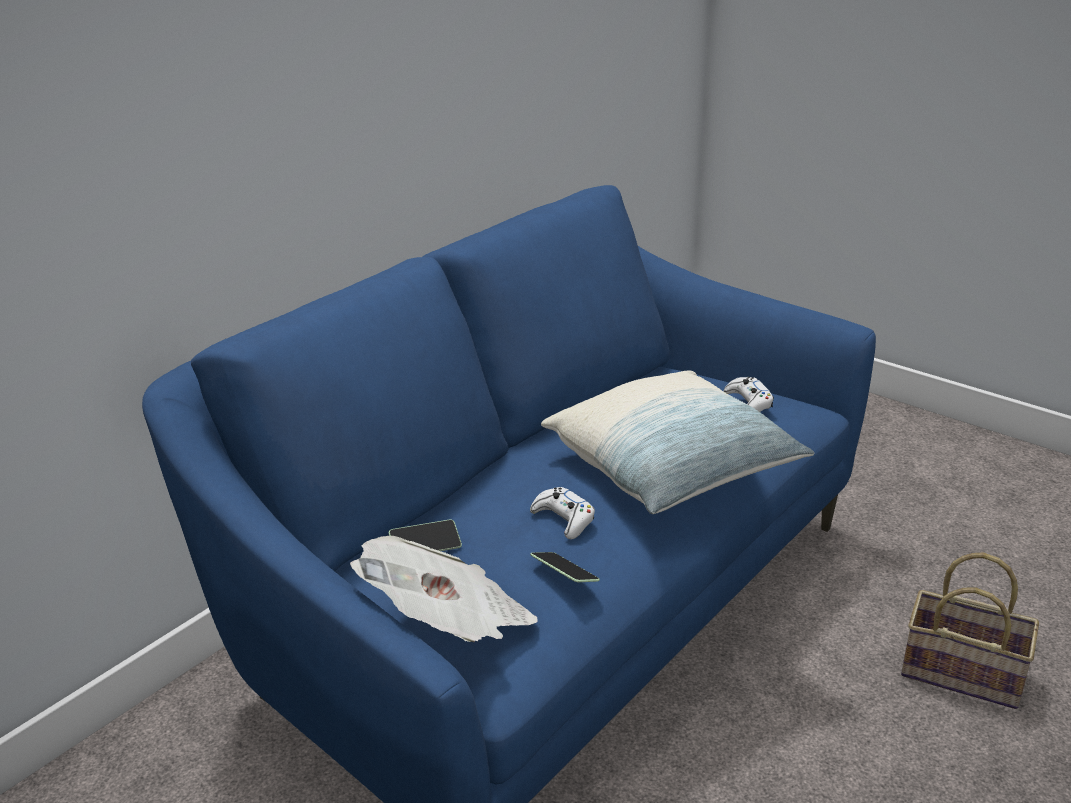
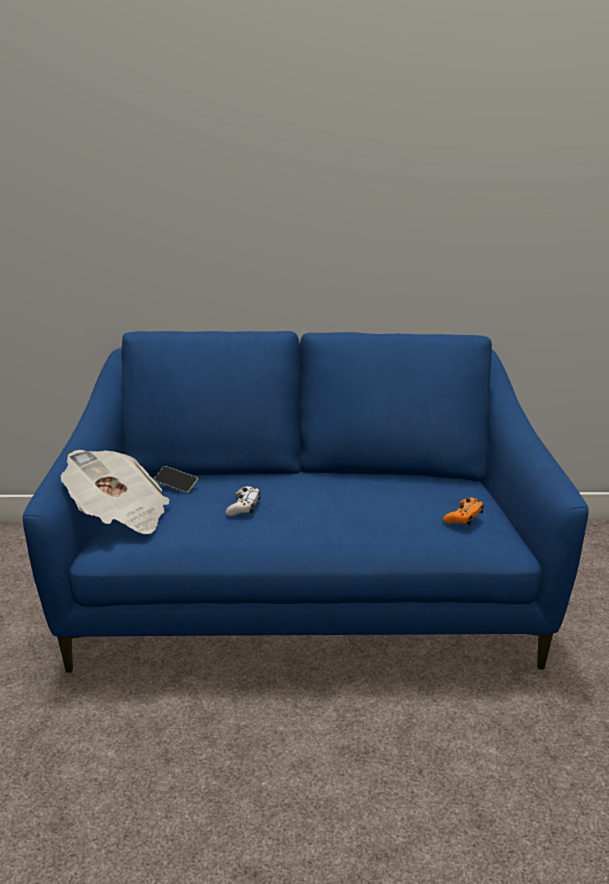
camera: 50 degrees right, 5 degrees down
phone [530,552,600,582] -> none
pillow [541,371,815,514] -> none
white game controller [724,377,774,412] -> orange game controller [443,498,484,525]
basket [901,553,1039,709] -> none

